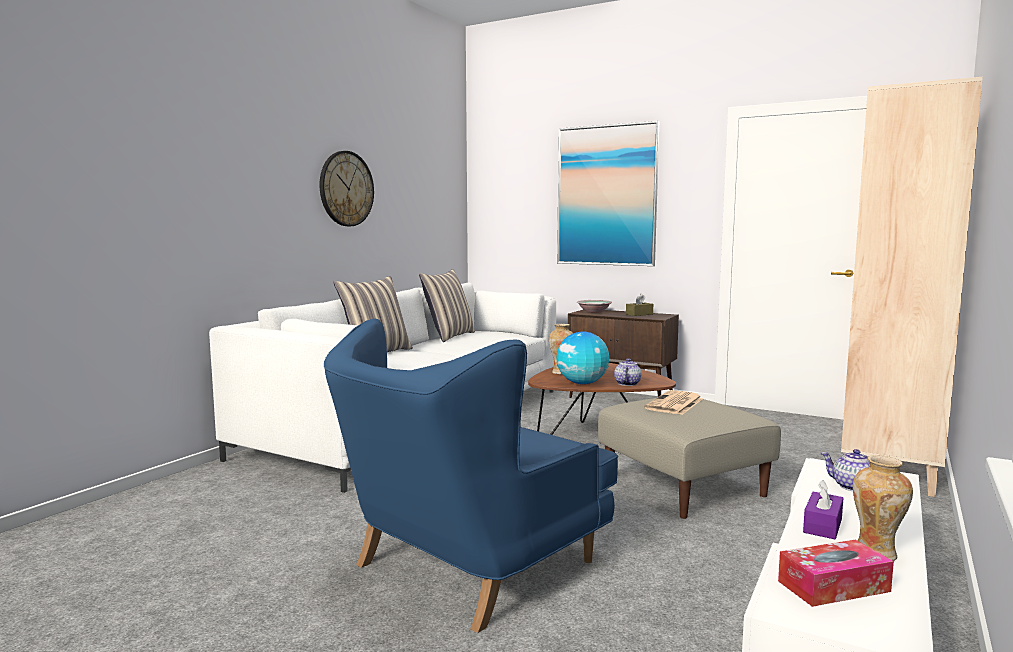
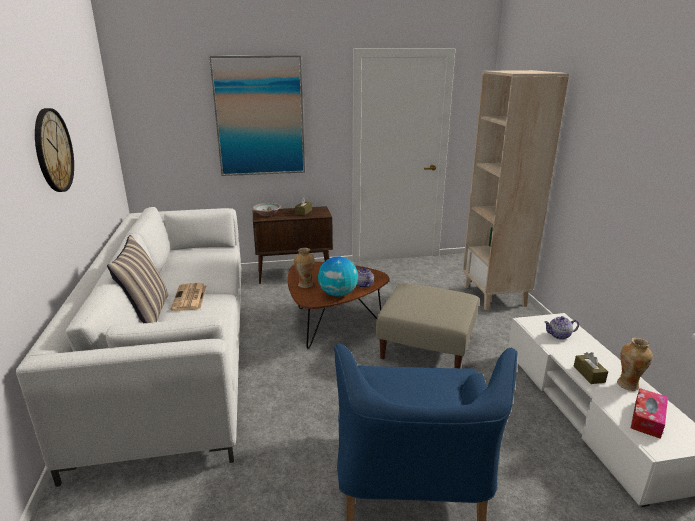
camera: 40 degrees left, 15 degrees up
pillow [419,269,475,342] -> none
newspaper [644,390,703,415] -> newspaper moved to [171,283,207,311]
purple tissue box [803,480,843,539] -> brown tissue box [574,352,608,384]

